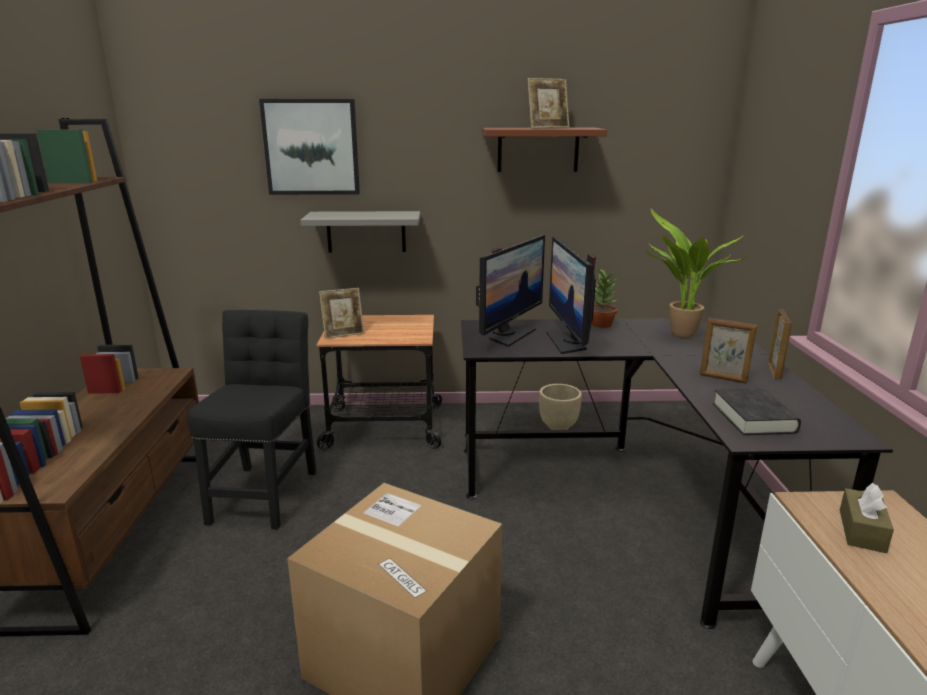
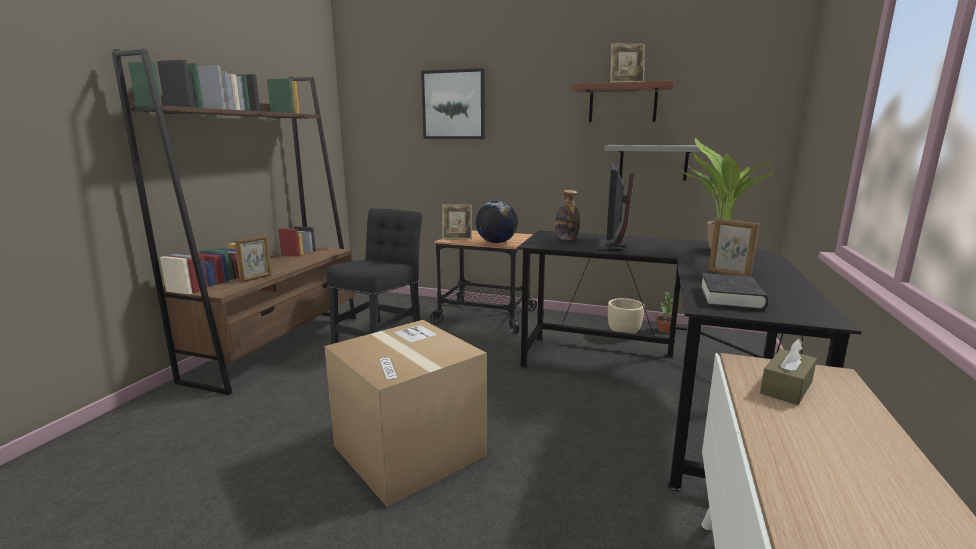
camera: 20 degrees right, 5 degrees down
grey shelf [300,211,420,253] -> grey shelf moved to [604,145,707,181]
monitor [476,235,545,347] -> bottle [555,190,580,240]
potted plant [591,268,617,328] -> potted plant moved to [656,291,677,333]
picture frame [768,309,792,380] -> picture frame moved to [234,235,272,282]
none -> globe [476,201,518,243]

